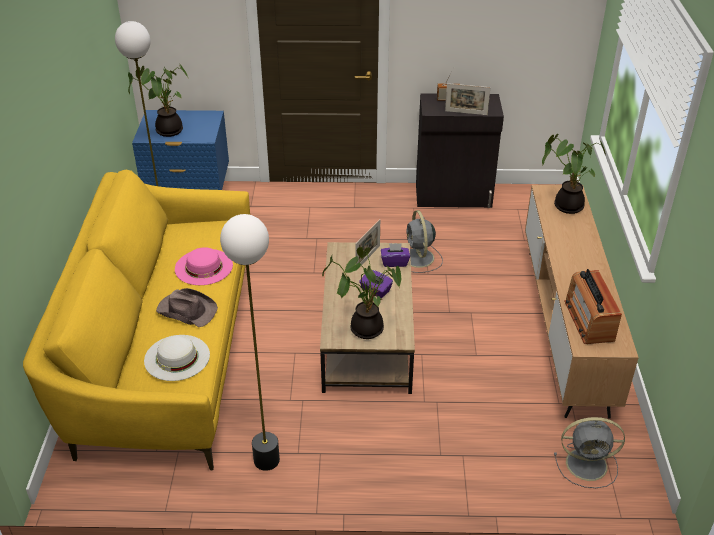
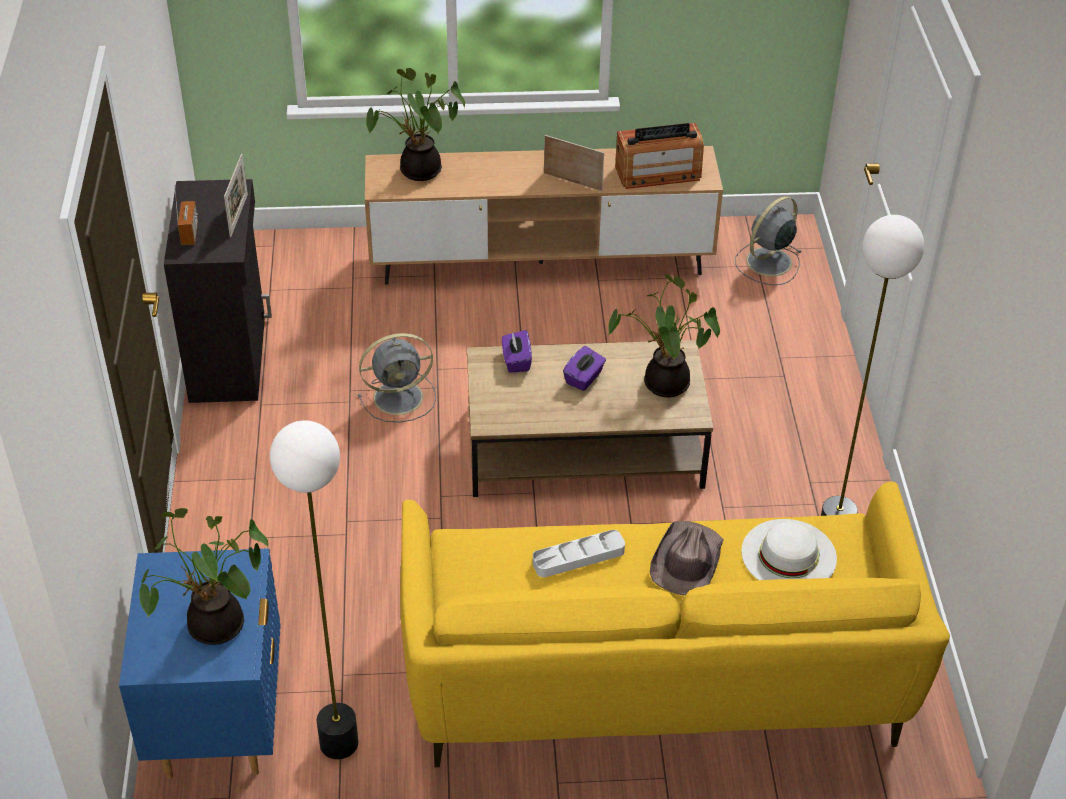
camera: 95 degrees left, 5 degrees up
pink hat [175,247,233,285] -> grey tray [533,530,625,577]
picture frame [355,219,380,271] -> picture frame moved to [544,135,604,191]
grey fan [554,417,625,488] -> grey fan turned 135 degrees counterclockwise [735,196,801,285]

